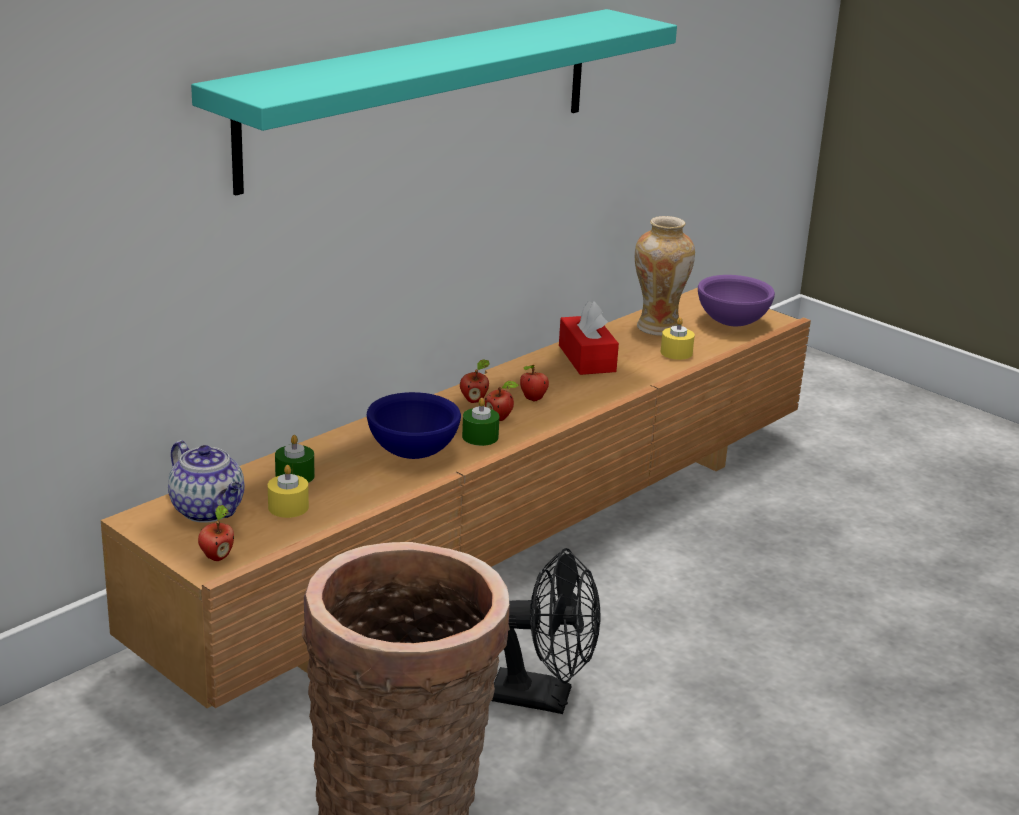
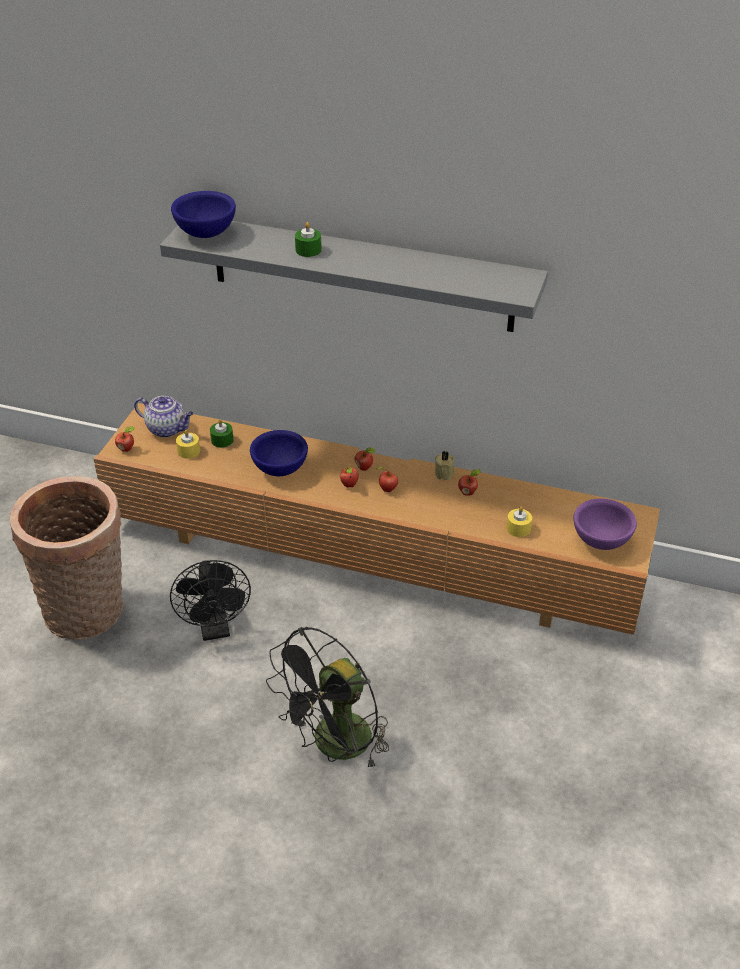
camera: 65 degrees right, 15 degrees up
teapot [168,440,245,522] -> teapot turned 90 degrees counterclockwise [134,396,194,438]
turquoise shelf [191,9,677,195] -> grey shelf [160,221,548,332]
green candle [462,398,499,446] -> green candle moved to [295,222,321,257]
red tissue box [559,301,619,375] -> apple [458,469,481,495]
vase [635,216,695,336] -> none
none -> blue bowl [171,191,236,238]
none -> black fan [266,626,389,767]
none -> beige candle [435,451,455,480]

